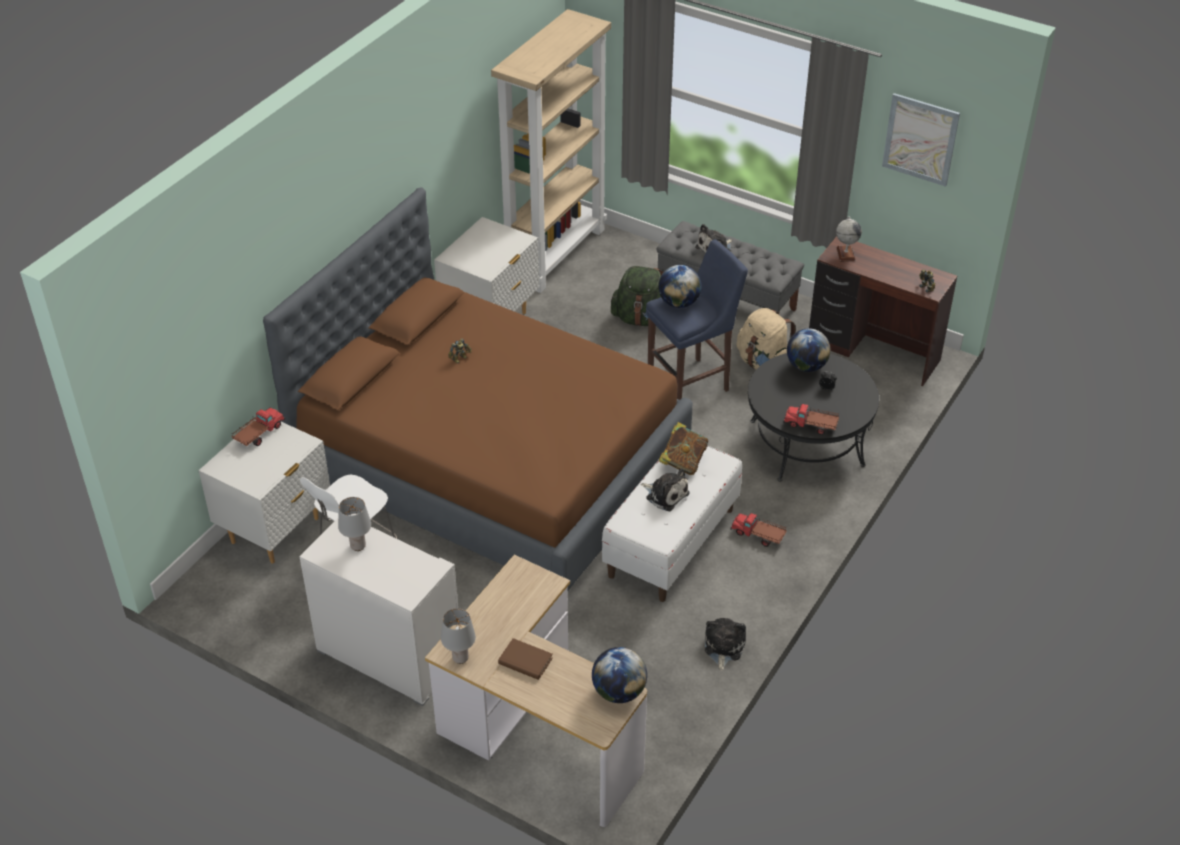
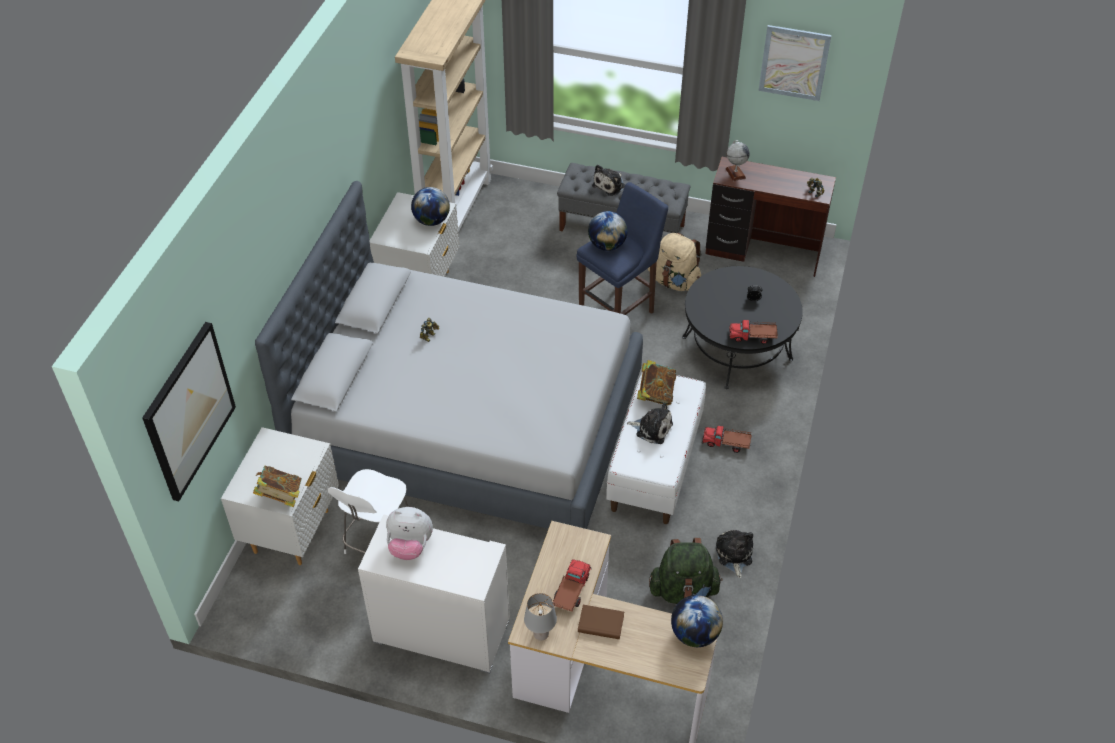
camera: 15 degrees left, 5 degrees up
toy truck [231,407,285,446] -> toy truck moved to [553,559,592,612]
brown bed [263,187,692,590] -> grey bed [255,181,643,529]
grey table lamp [338,497,371,551] -> plush toy [386,507,433,560]
green backpack [611,266,661,326] -> green backpack moved to [649,538,723,604]
globe [787,328,831,372] -> globe moved to [411,187,450,226]
none -> picture [142,322,236,501]
none -> book [253,466,302,507]

